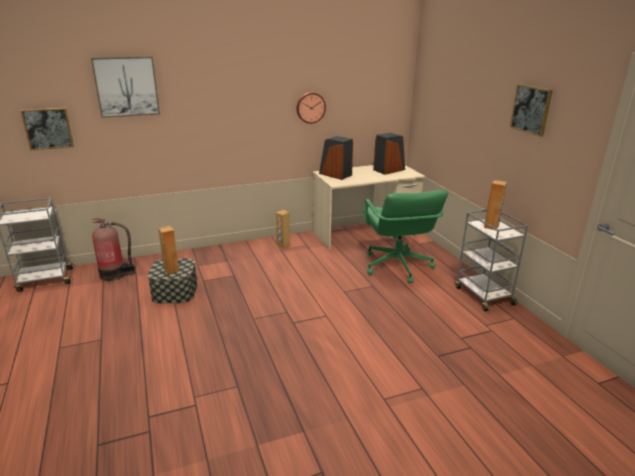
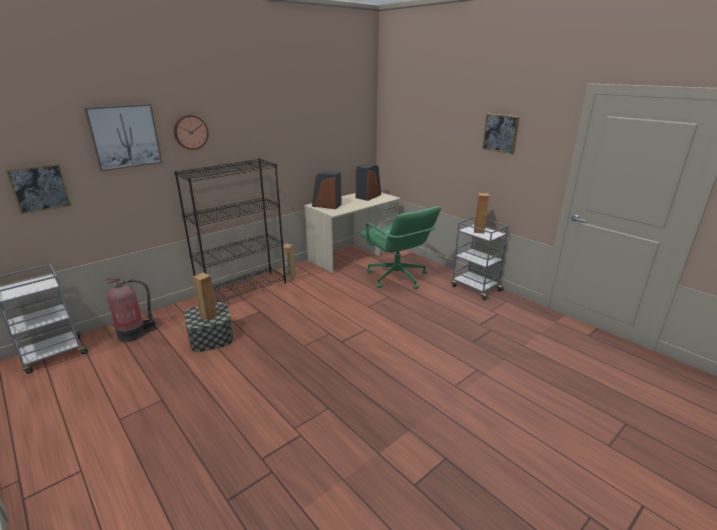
camera: 20 degrees left, 0 degrees up
wall clock [296,92,326,124] -> wall clock moved to [174,115,209,150]
none -> black bookcase [174,158,286,302]

